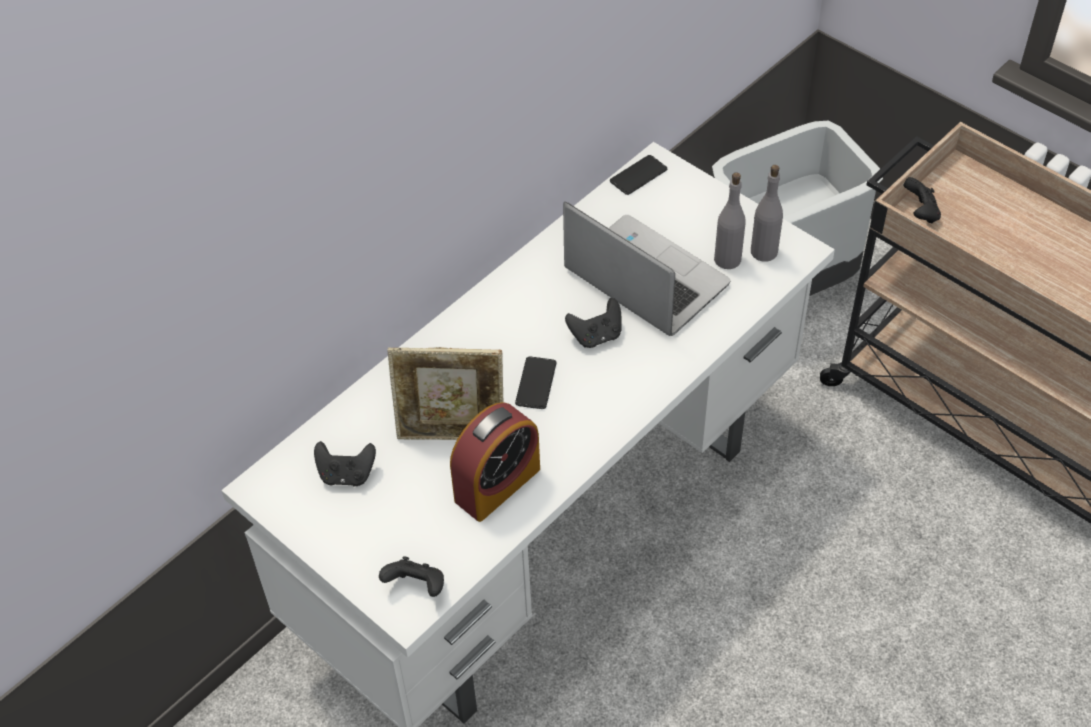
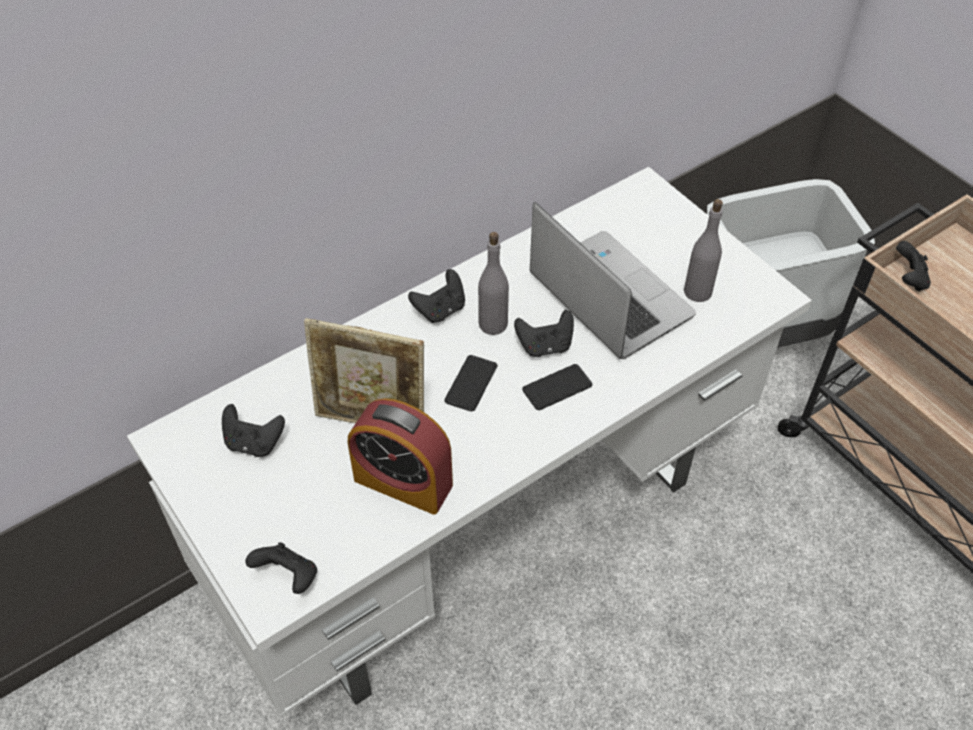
camera: 10 degrees right, 0 degrees up
alarm clock [450,402,540,522] -> alarm clock turned 60 degrees clockwise [348,398,453,515]
phone [610,155,667,195] -> phone moved to [522,364,592,410]
grey bottle [751,165,783,262] -> grey bottle moved to [478,232,509,335]
none -> black game controller [408,269,465,323]

